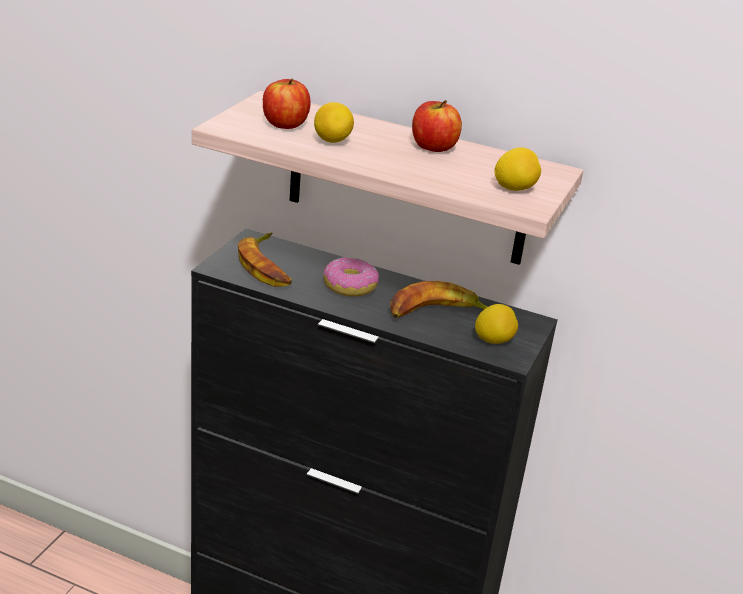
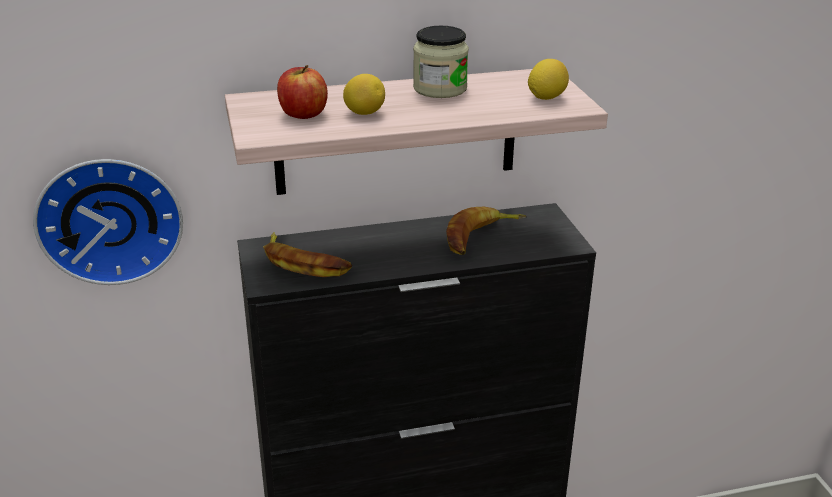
camera: 35 degrees left, 0 degrees up
donut [324,257,379,296] -> none
apple [412,100,462,152] -> jar [413,26,469,98]
lemon [475,304,518,344] -> none
none -> wall clock [33,159,183,285]

